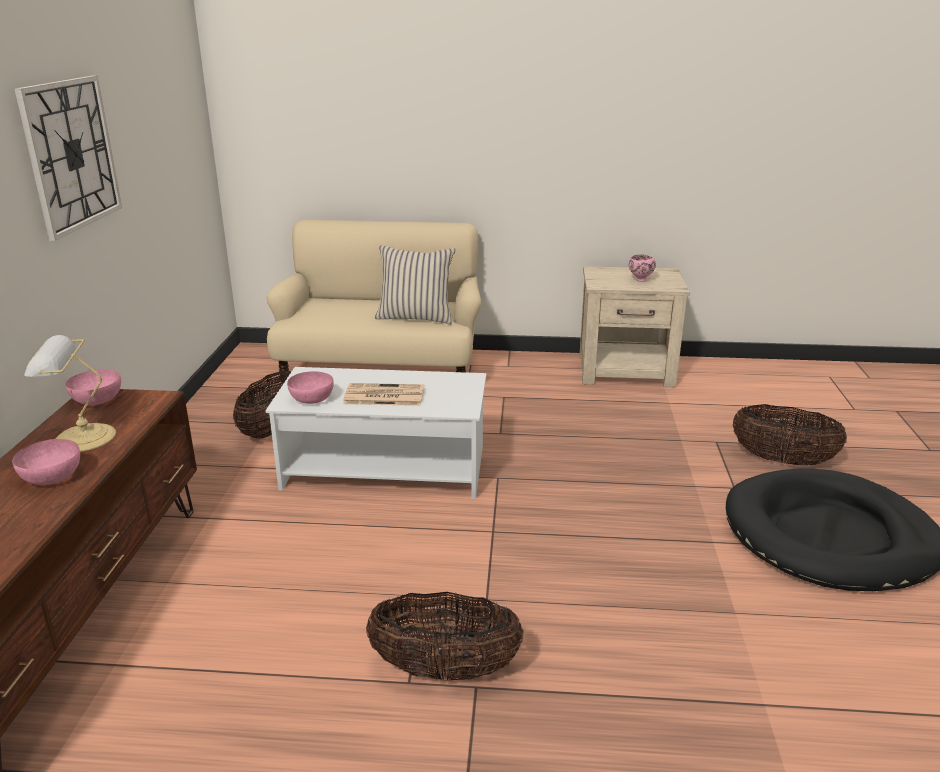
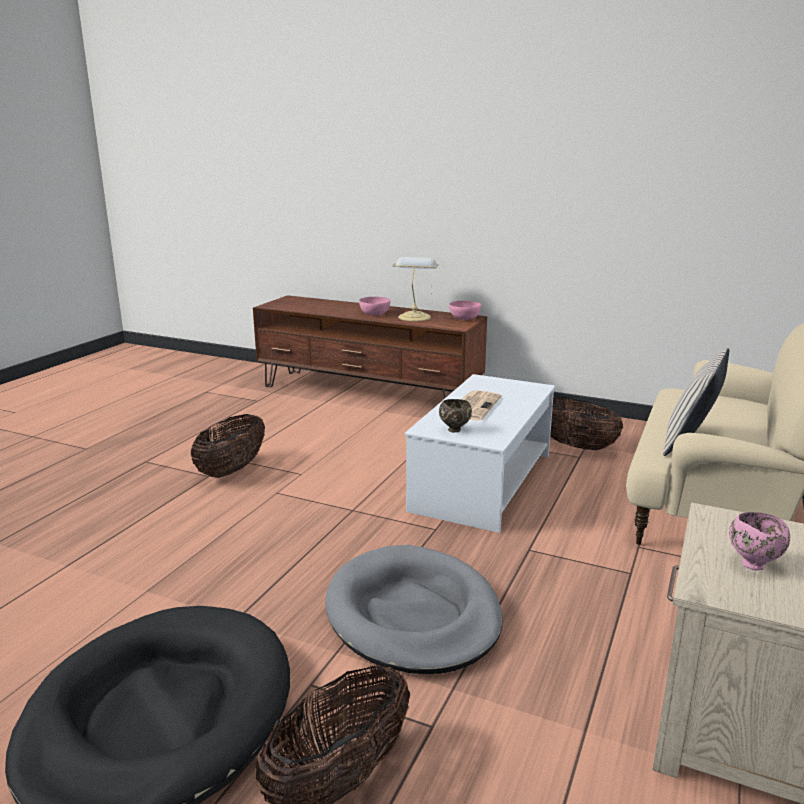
camera: 110 degrees right, 5 degrees down
wall clock [15,76,122,241] -> none
pink bowl [287,371,334,404] -> none
none -> grey dog bed [325,545,502,674]
none -> brown bowl [439,399,472,433]

